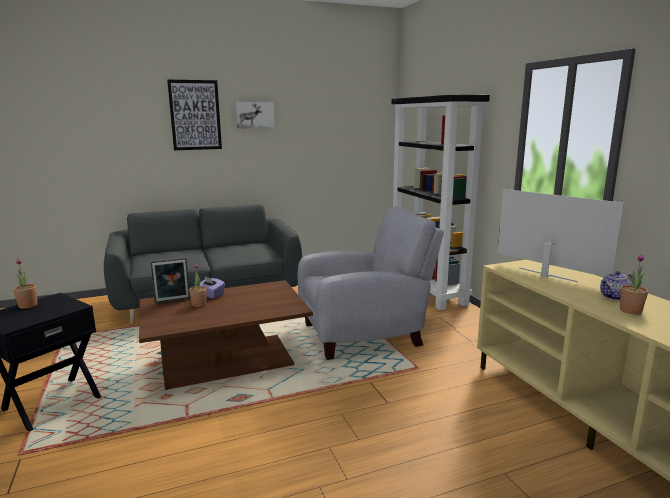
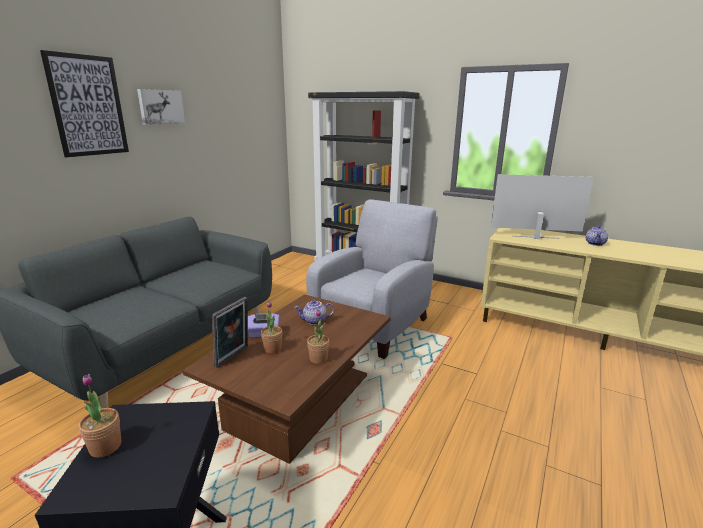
camera: 40 degrees left, 5 degrees up
potted plant [620,254,648,314] -> potted plant moved to [307,310,329,364]
none -> teapot [295,300,334,325]

